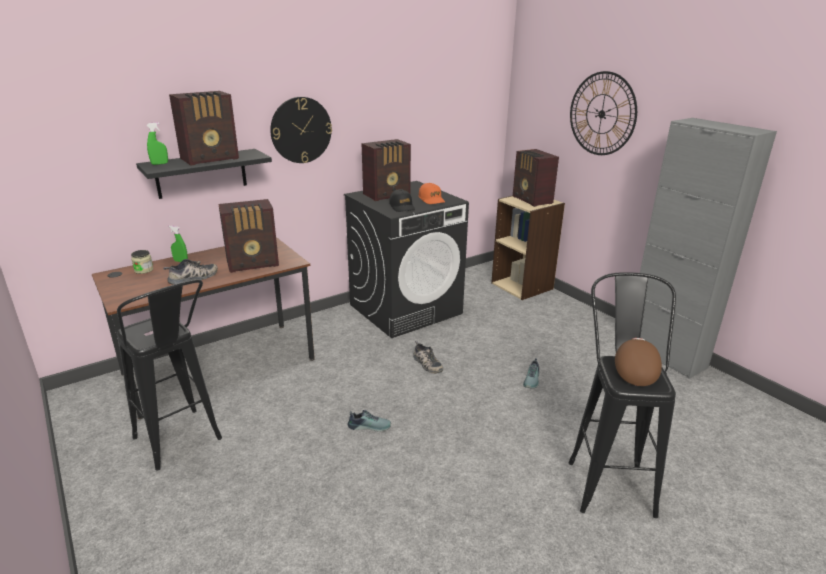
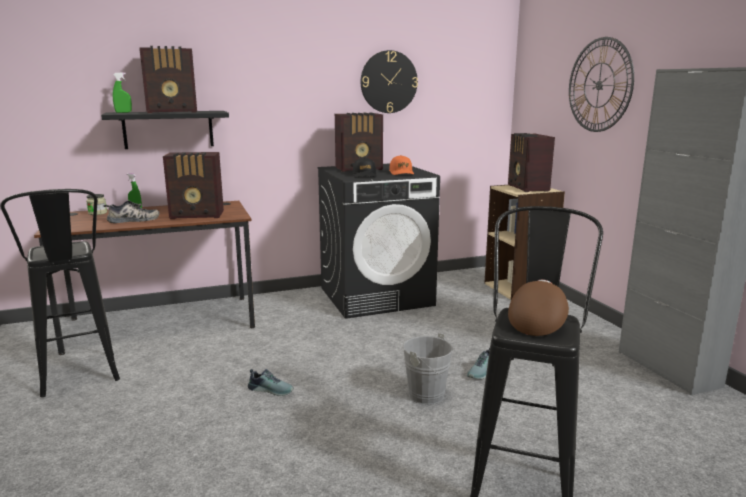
camera: 15 degrees right, 10 degrees down
wall clock [270,97,332,163] -> wall clock moved to [361,50,418,113]
shoe [413,341,443,374] -> none
none -> grey bucket [403,333,461,404]

